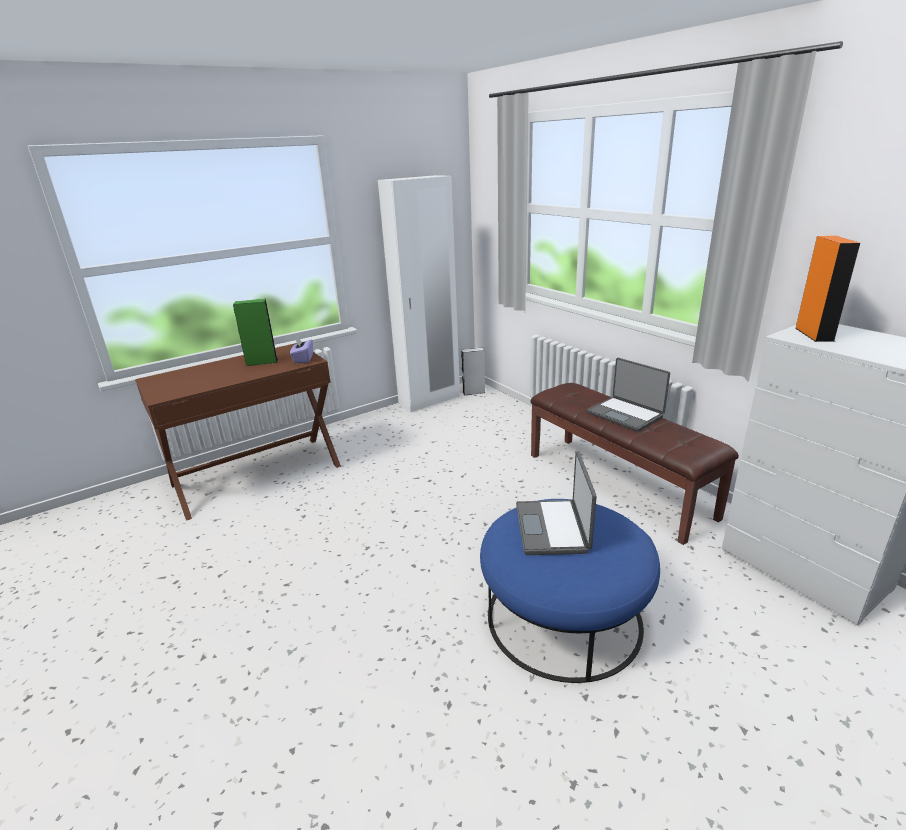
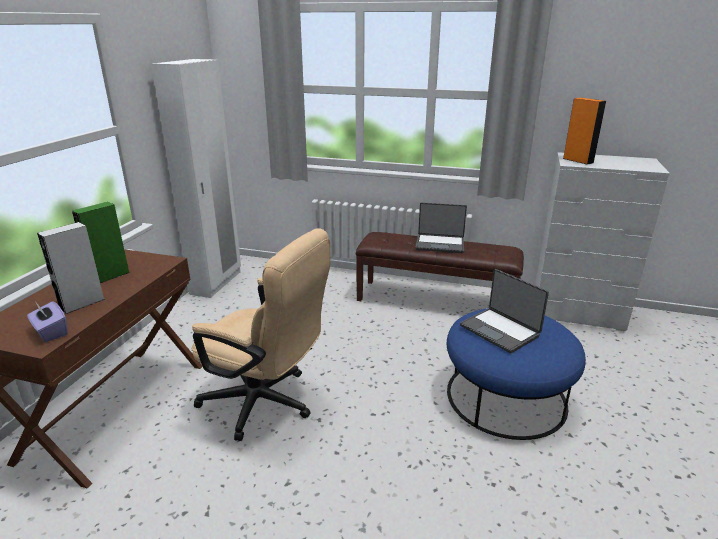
camera: 40 degrees left, 0 degrees up
purple tissue box [290,336,313,363] -> purple tissue box moved to [27,302,68,342]
grey speaker [461,348,485,395] -> grey speaker moved to [37,222,105,314]
none -> beige office chair [191,229,330,441]

